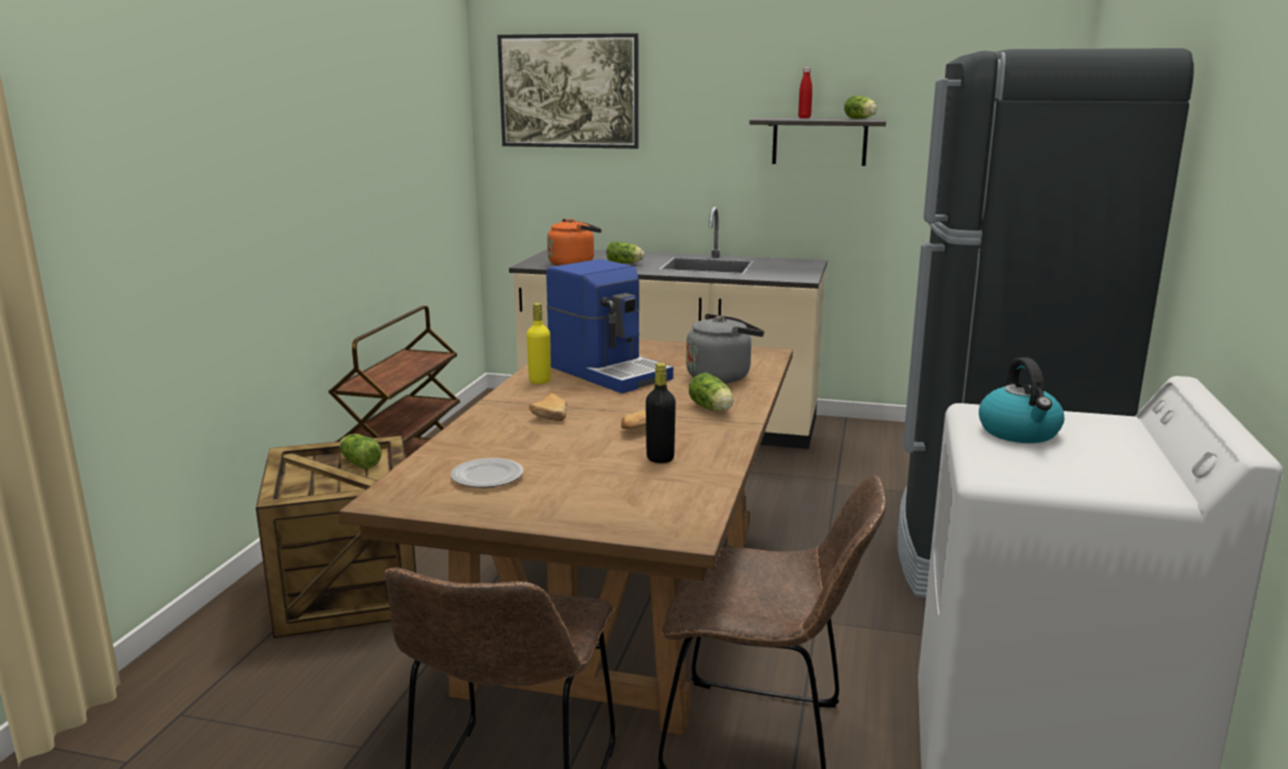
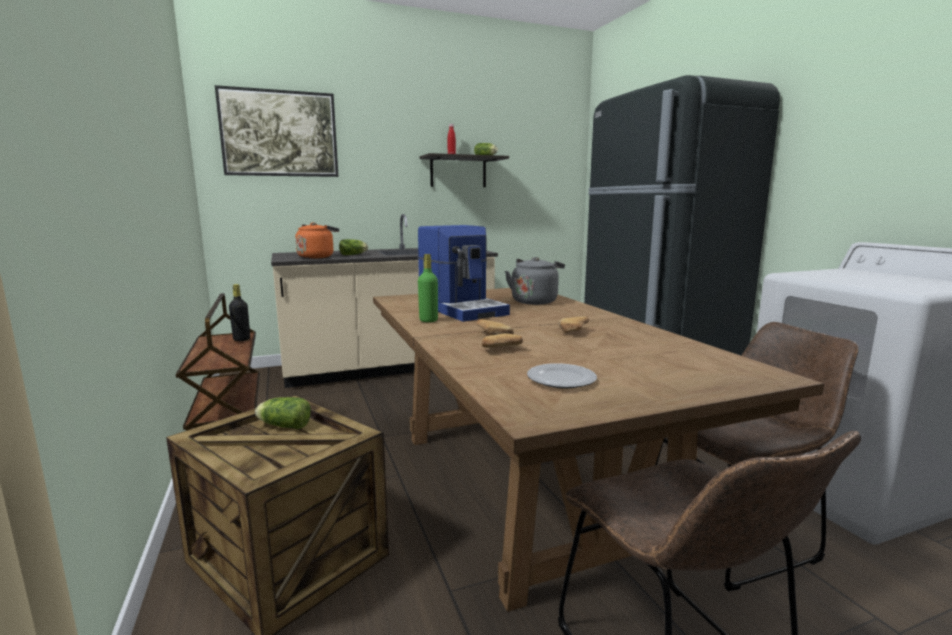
camera: 35 degrees left, 5 degrees down
yellow bottle [527,303,551,384] -> green bottle [418,254,438,322]
coffee machine [546,259,673,393] -> coffee machine turned 45 degrees clockwise [418,225,510,322]
black bottle [646,363,676,463] -> black bottle moved to [229,284,250,341]
lettuce [689,373,734,411] -> none
kettle [979,358,1064,443] -> none
none -> bread [482,333,523,348]

